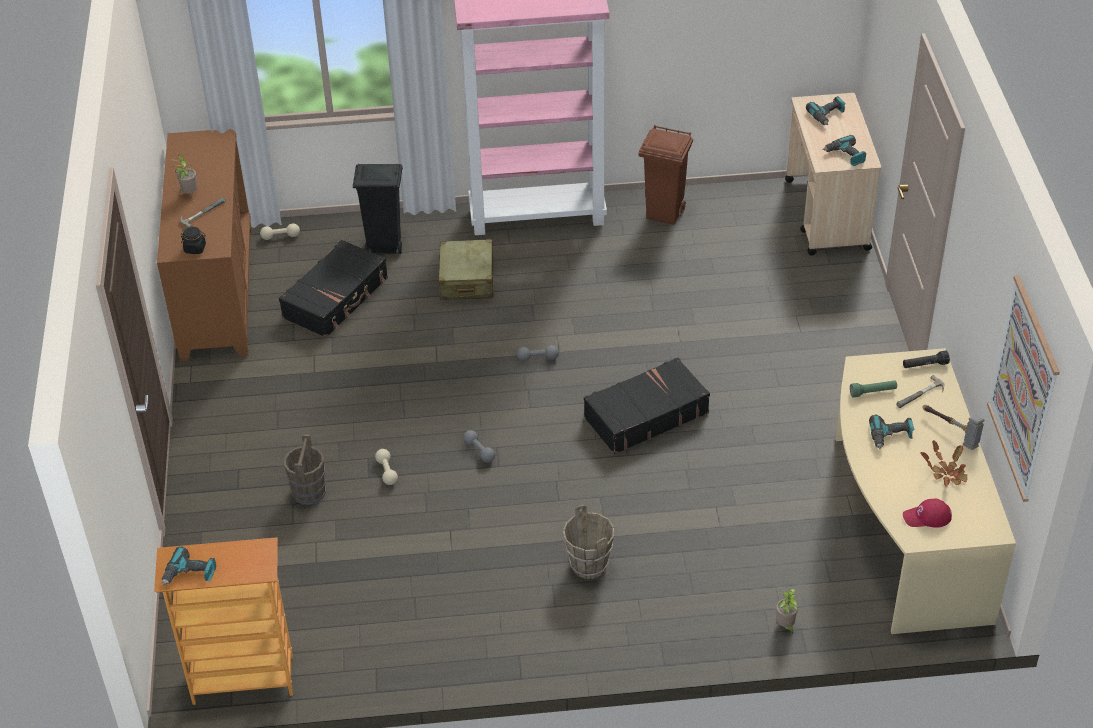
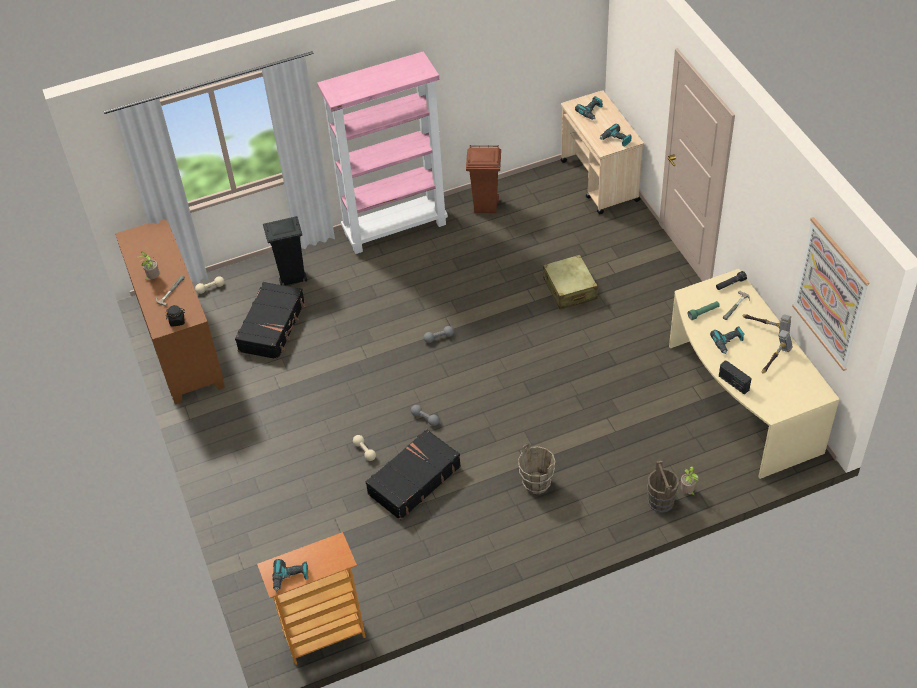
camera: 15 degrees left, 5 degrees up
brown bucket [284,434,326,505] -> brown bucket moved to [647,461,679,513]
beige suitcase [438,239,494,300] -> beige suitcase moved to [543,255,598,309]
black suitcase [584,357,710,454] -> black suitcase moved to [366,429,461,520]
red cap [903,499,952,528] -> none
potted plant [920,440,967,487] -> hammer [762,330,793,374]
none -> radio [719,361,752,394]

